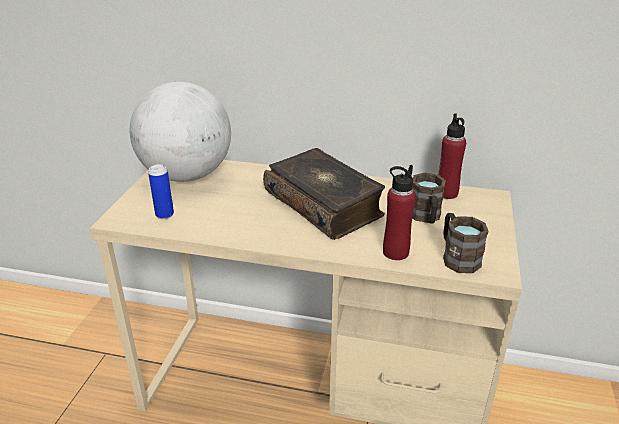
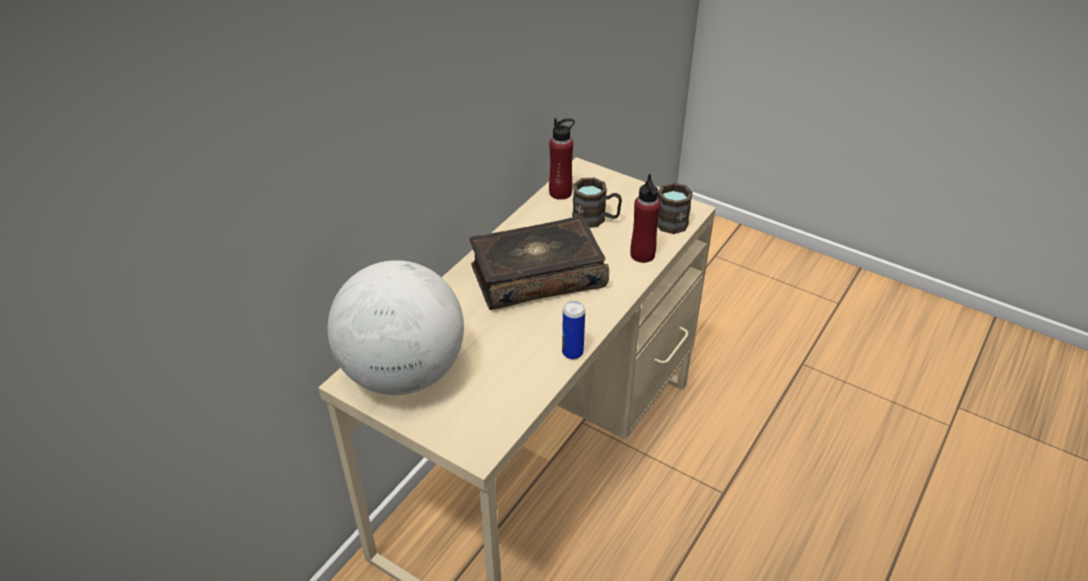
camera: 70 degrees left, 10 degrees up
can [148,164,174,219] -> can moved to [562,301,585,360]

